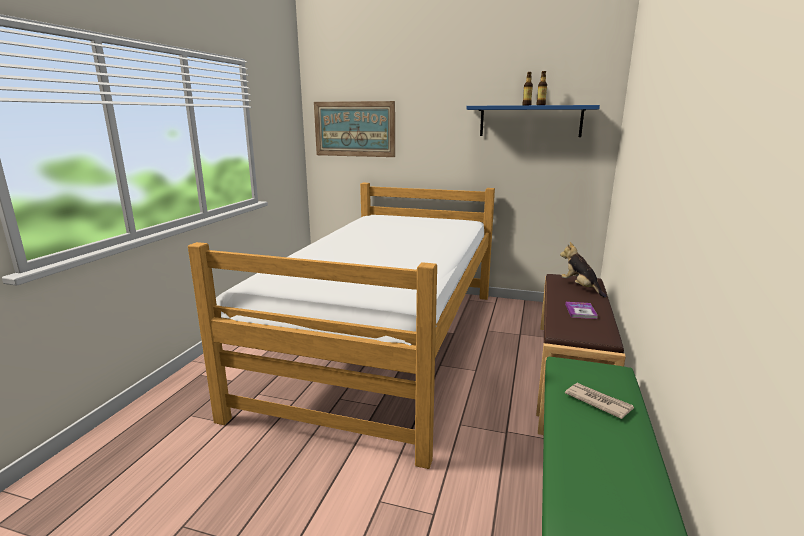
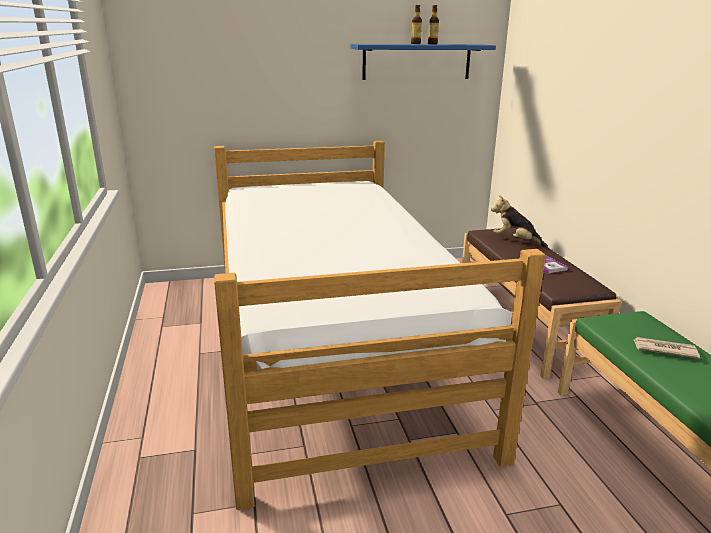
camera: 30 degrees left, 5 degrees up
picture [314,101,395,157] -> none

